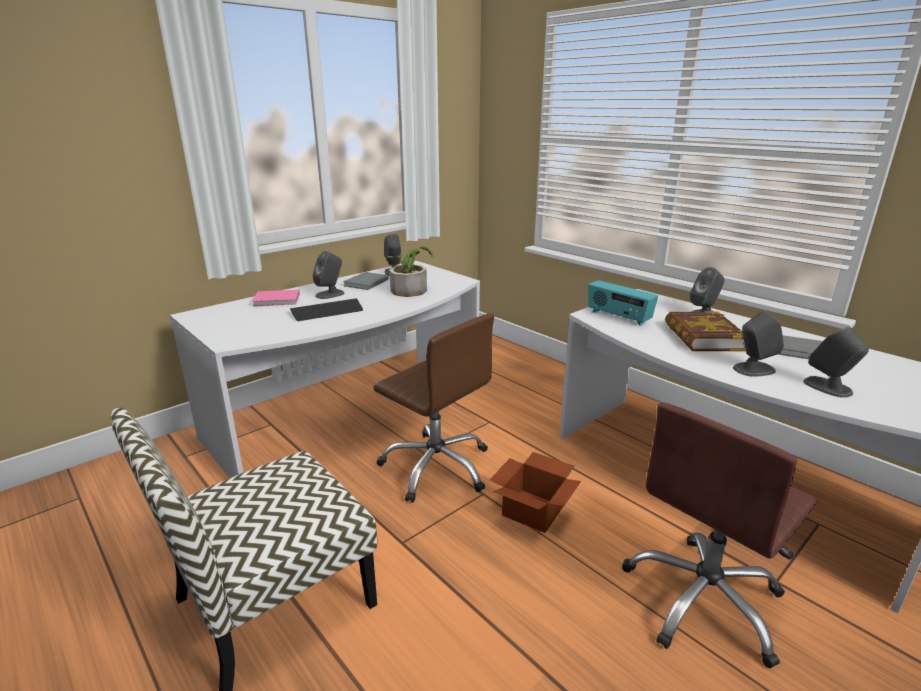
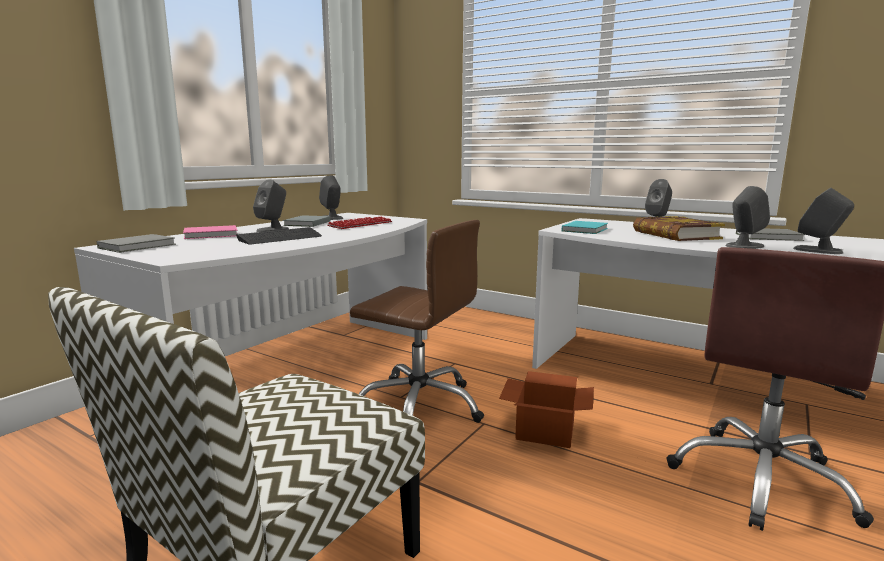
camera: 15 degrees left, 10 degrees down
potted plant [387,246,433,297] -> keyboard [327,217,392,229]
radio [588,280,658,326] -> turquoise book [562,221,608,234]
none -> grey book [97,234,176,253]

